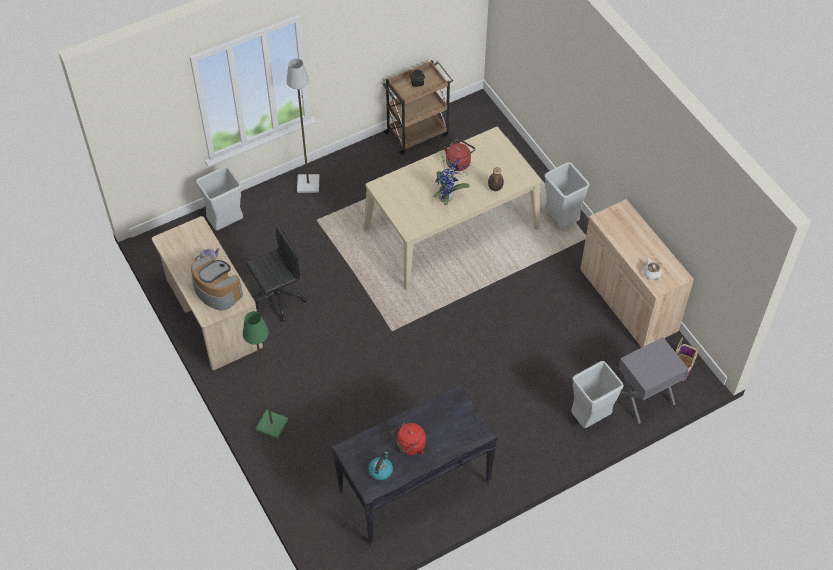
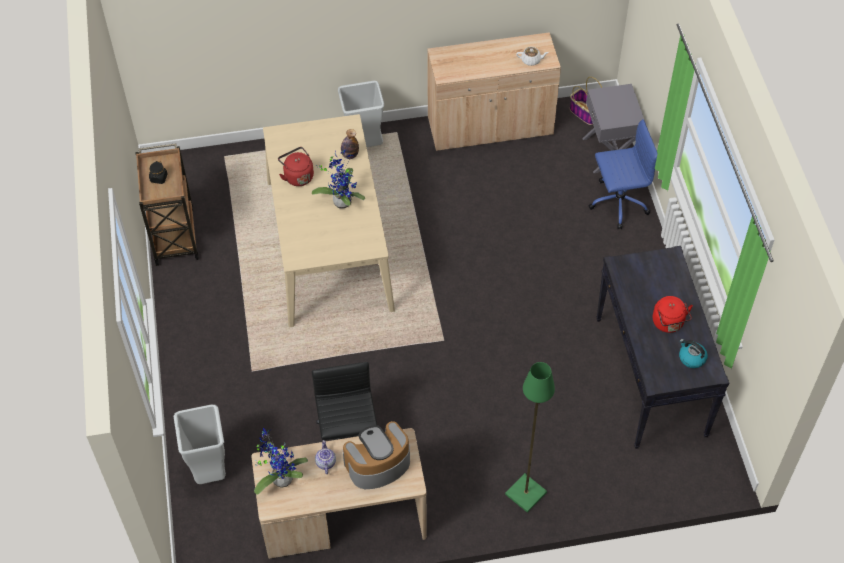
camera: 70 degrees left, 0 degrees up
grey floor lamp [286,58,320,193] -> none
grey trash can [571,361,624,428] -> blue office chair [588,119,658,229]
none -> potted plant [254,428,308,495]

